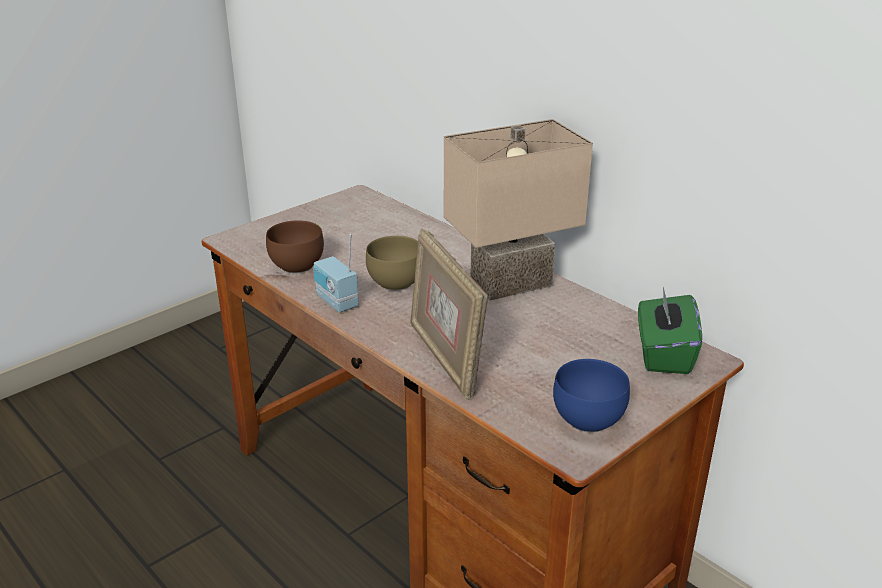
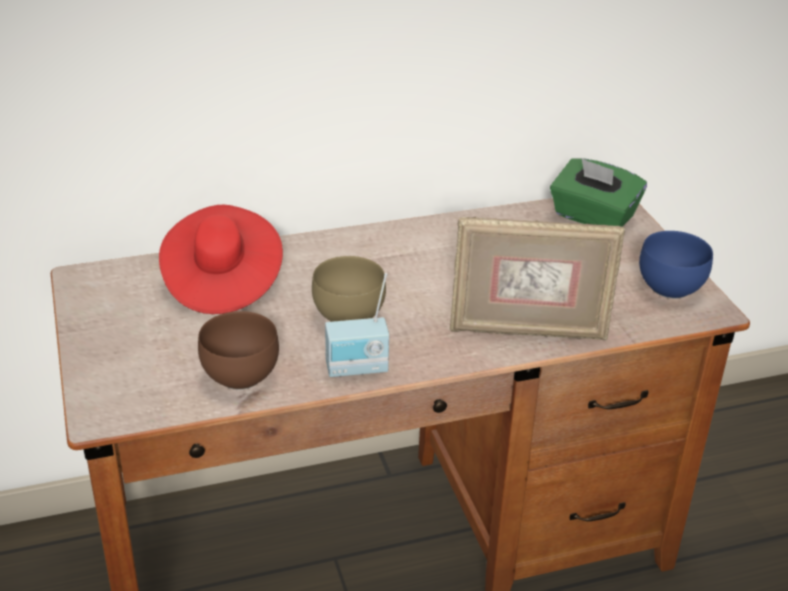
camera: 65 degrees left, 5 degrees up
beige table lamp [444,119,593,301] -> none
none -> red hat [159,204,283,314]

